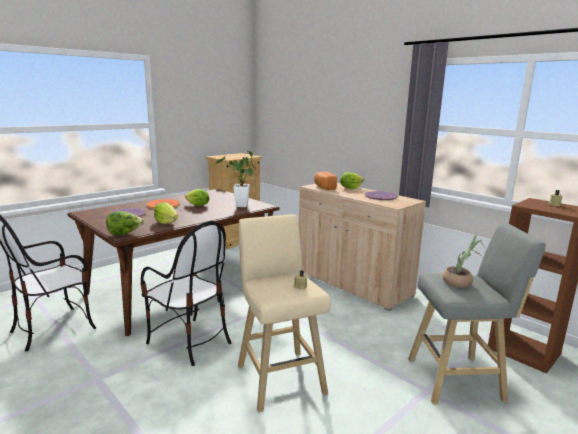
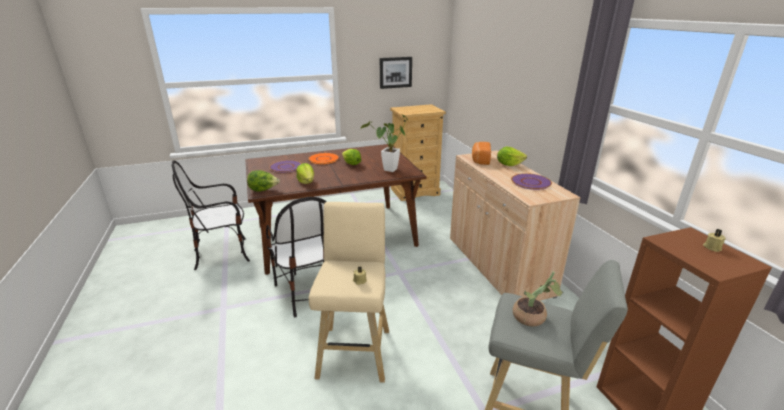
camera: 25 degrees right, 10 degrees up
none -> picture [380,57,412,89]

